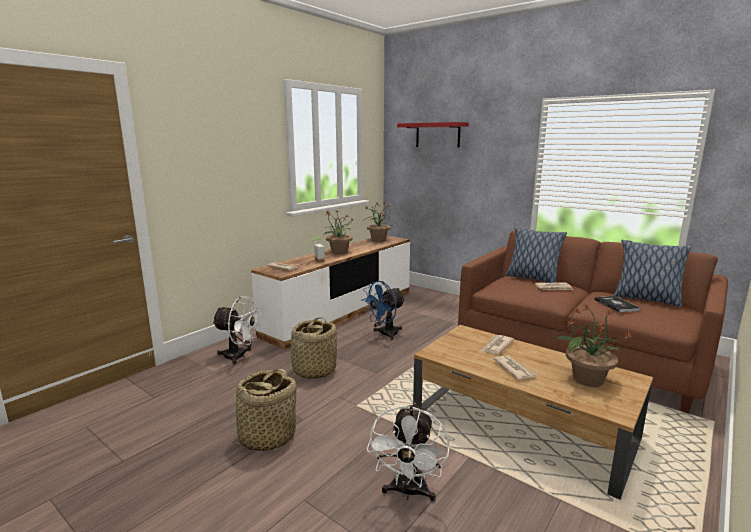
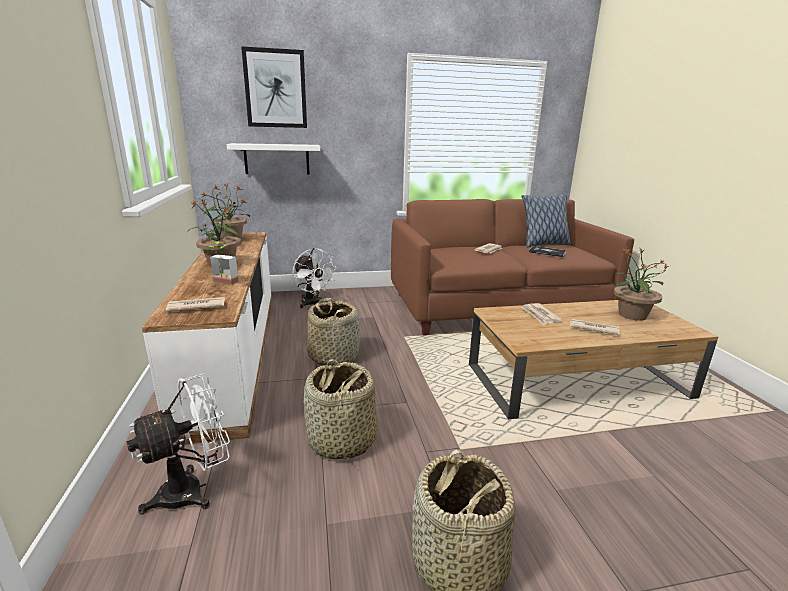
camera: 50 degrees left, 5 degrees up
blue fan [362,281,406,340] -> basket [307,298,360,366]
white fan [367,403,450,501] -> white fan moved to [293,248,337,308]
red shelf [397,122,469,148] -> picture [241,46,307,128]
pillow [506,227,567,283] -> none
none -> white shelf [227,143,321,175]

